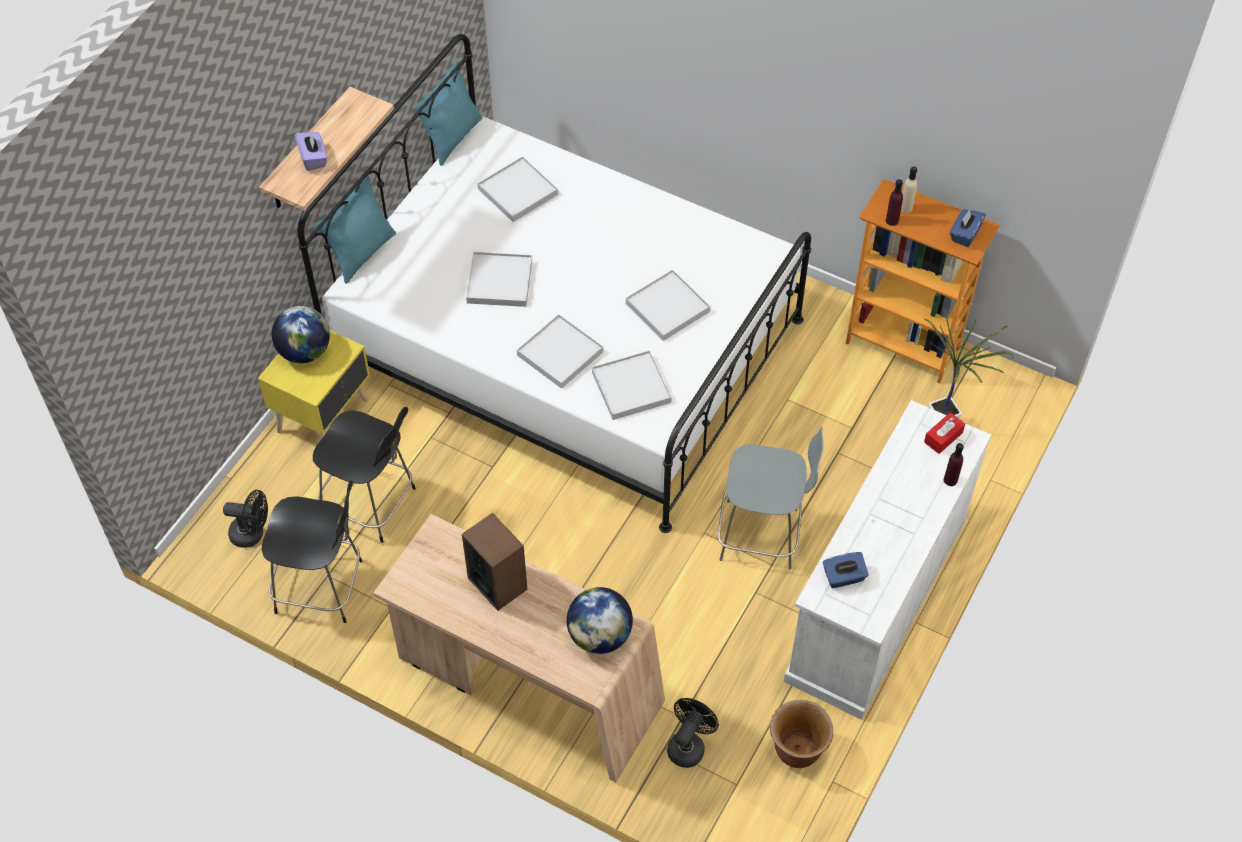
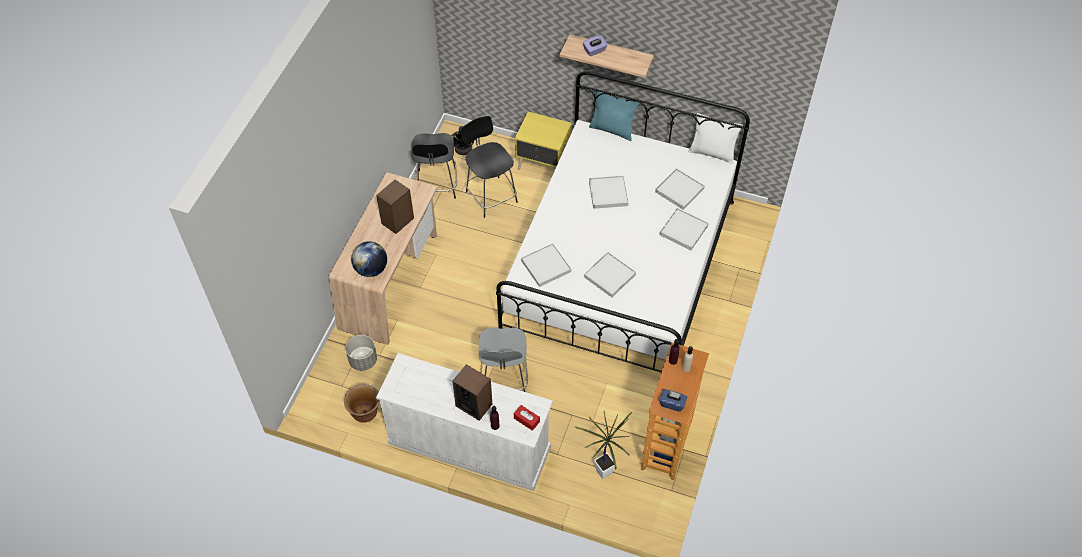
camera: 80 degrees right, 0 degrees up
globe [272,306,330,363] -> none
black chair [313,407,416,543] -> black chair turned 135 degrees clockwise [461,116,518,218]
turquoise pillow [414,61,483,166] -> white pillow [688,113,743,164]
white tray [517,314,603,389] -> white tray moved to [659,208,709,250]
black fan [667,698,719,768] -> grey planter [345,335,377,371]
blue tissue box [823,552,869,588] -> none
none -> speaker [452,364,492,421]

